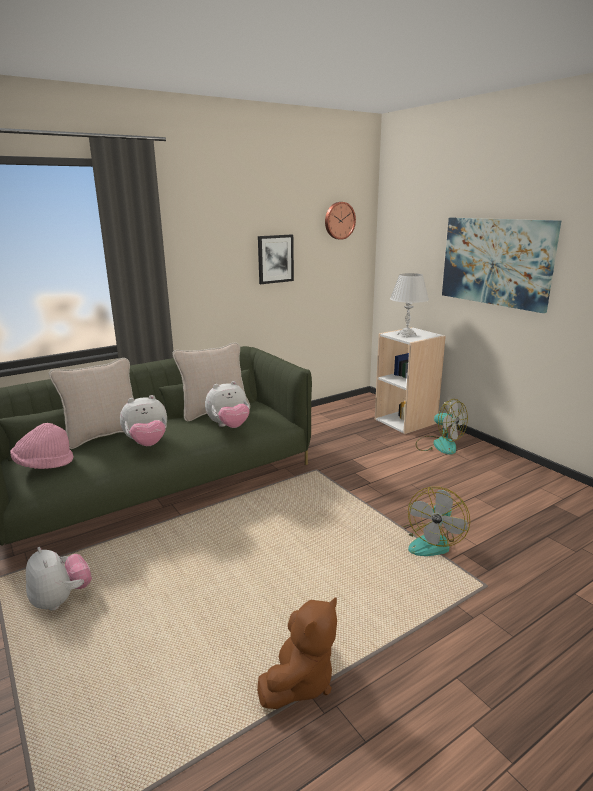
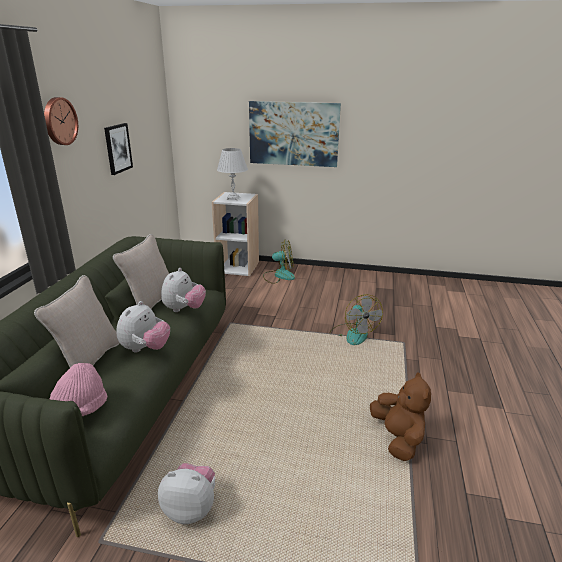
camera: 45 degrees left, 5 degrees up
wall clock [325,202,356,240] -> wall clock moved to [44,97,78,145]

